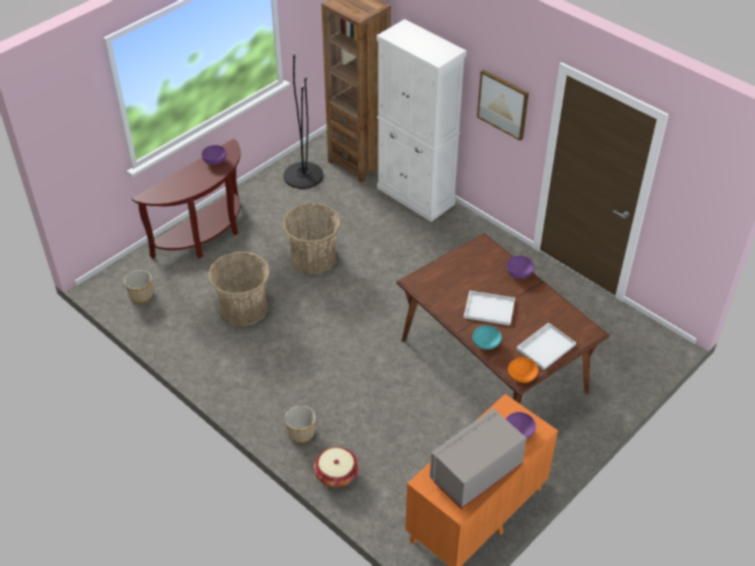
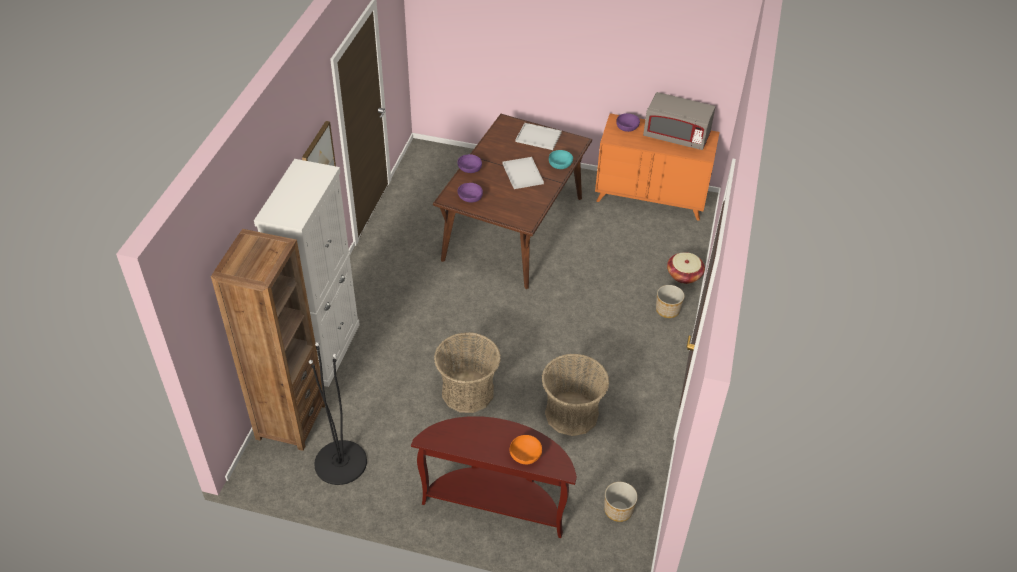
camera: 120 degrees left, 0 degrees up
purple bowl [202,145,227,165] -> purple bowl moved to [458,183,483,202]
orange bowl [508,358,538,383] -> orange bowl moved to [510,435,542,464]

